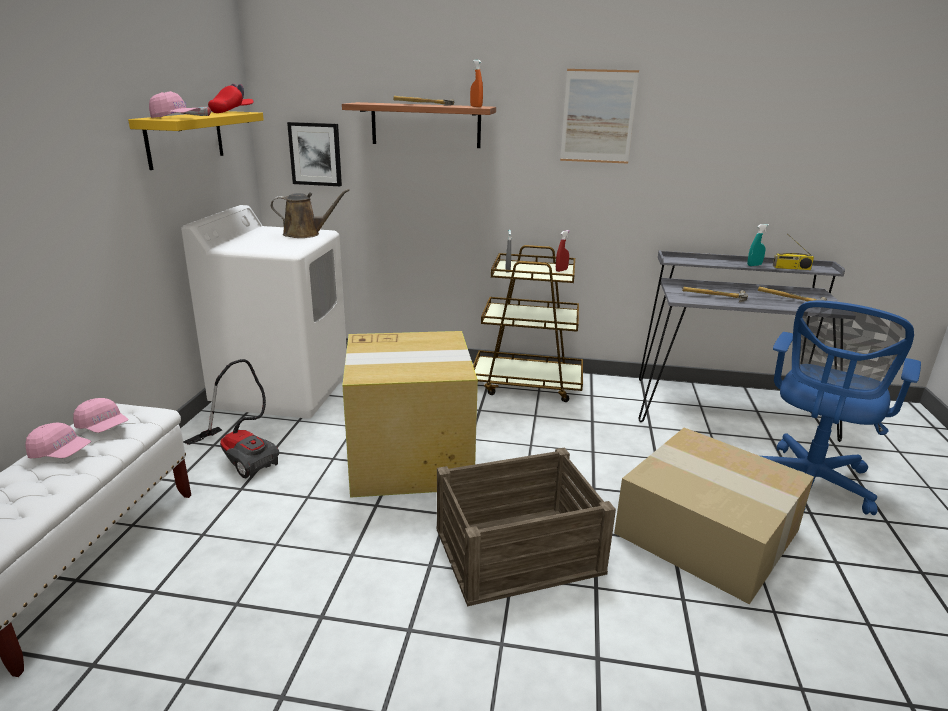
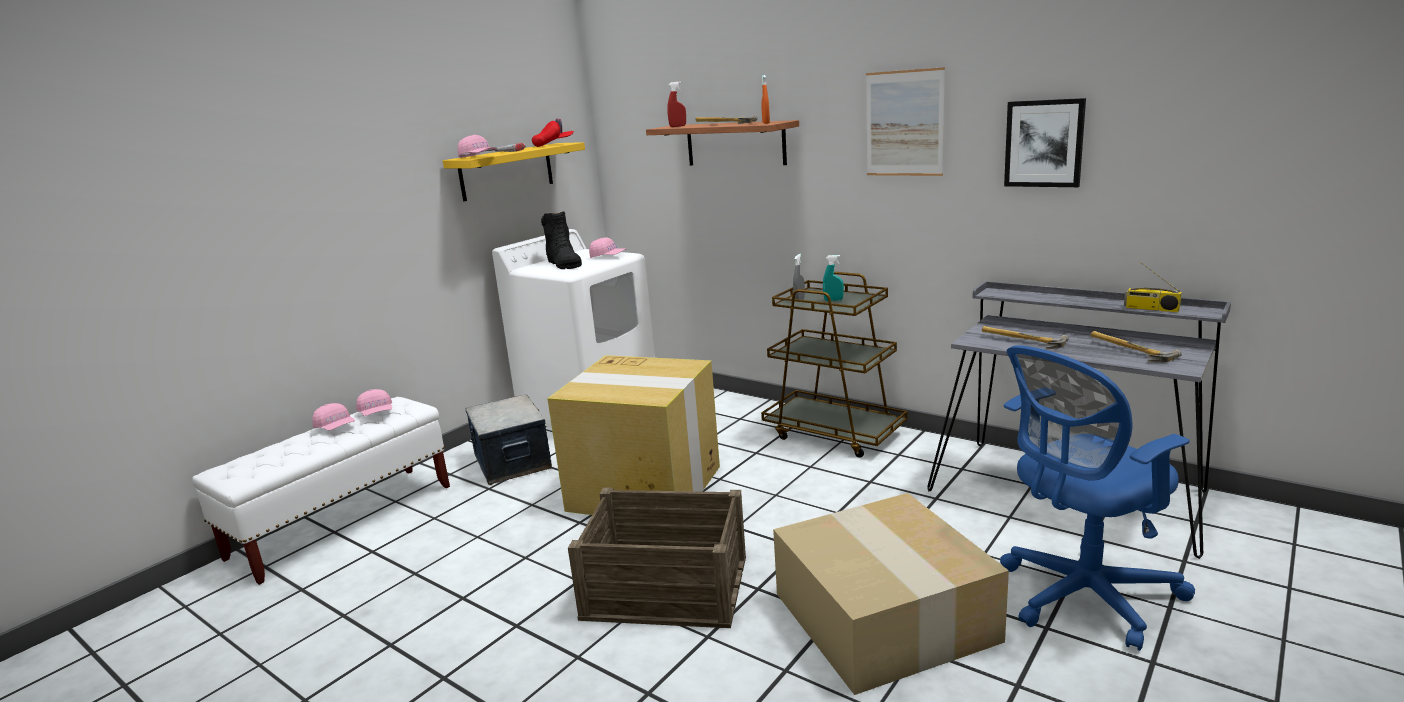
camera: 30 degrees right, 5 degrees down
vacuum cleaner [184,359,279,478] -> storage box [465,395,552,485]
brown watering can [271,189,349,238] -> pink cap [589,238,627,258]
picture [287,122,342,186] -> picture moved to [1004,98,1086,187]
red spray bottle [556,230,570,272] -> red spray bottle moved to [667,82,686,127]
turquoise spray bottle [747,224,769,266] -> turquoise spray bottle moved to [823,255,844,301]
none -> black boot [541,211,582,269]

